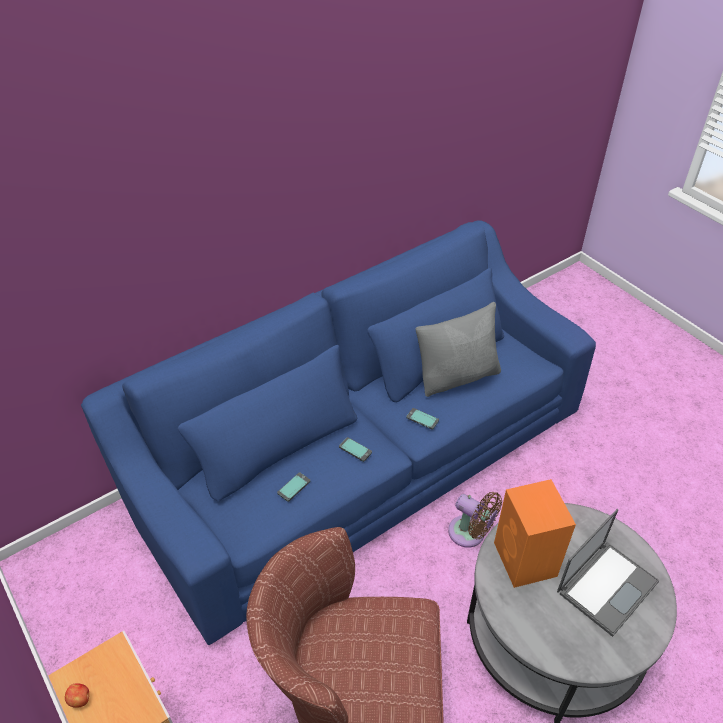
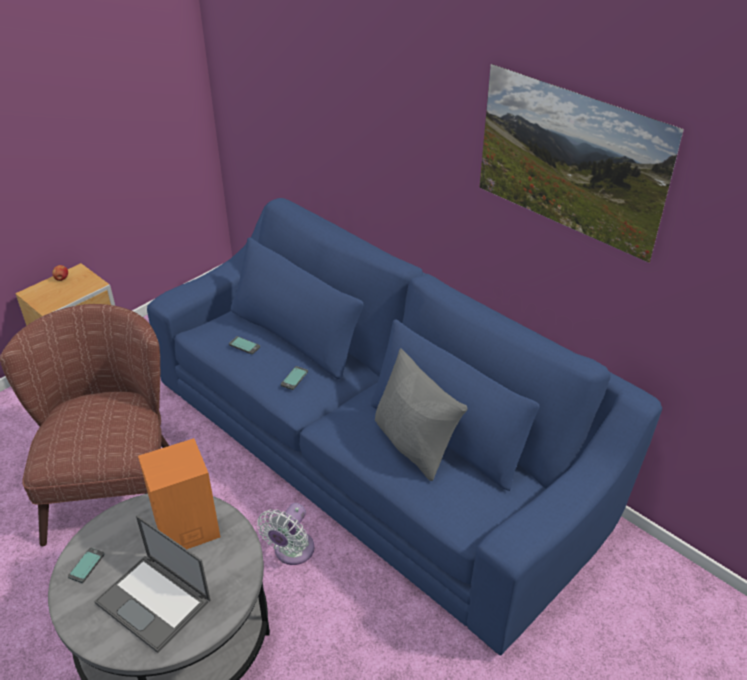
camera: 80 degrees right, 5 degrees down
phone [406,408,439,430] -> phone moved to [68,548,105,583]
brown fan [448,492,502,548] -> white fan [257,503,314,565]
none -> picture [479,64,684,263]

